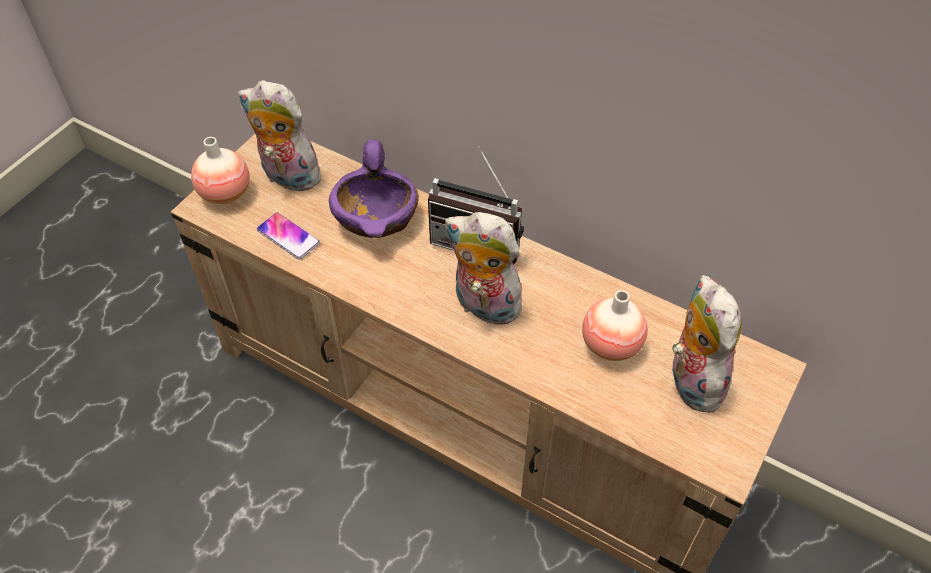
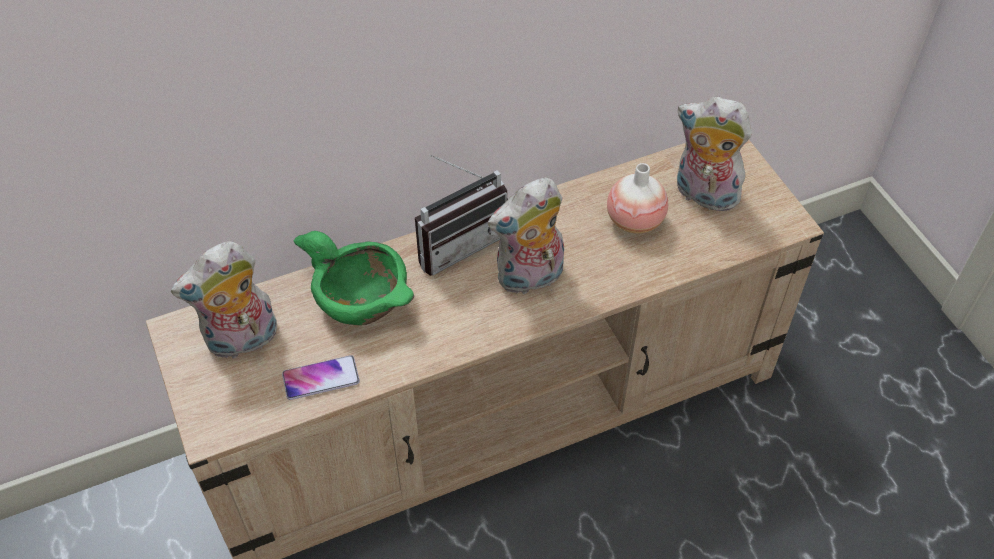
camera: 55 degrees left, 0 degrees up
vase [191,137,250,204] -> none
purple bowl [329,139,419,238] -> green bowl [294,231,414,325]

